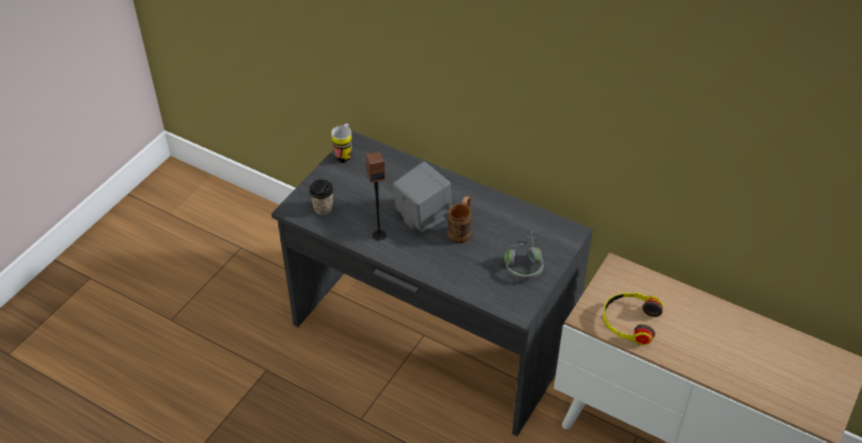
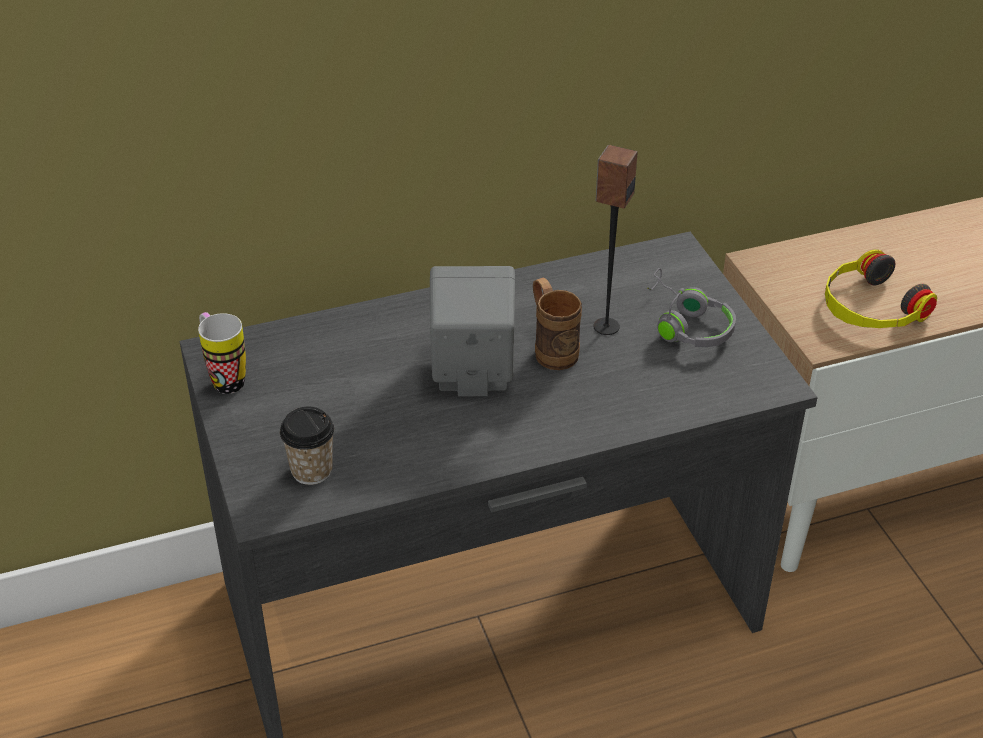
camera: 50 degrees left, 5 degrees down
speaker [366,151,386,240] -> speaker moved to [593,145,638,335]

